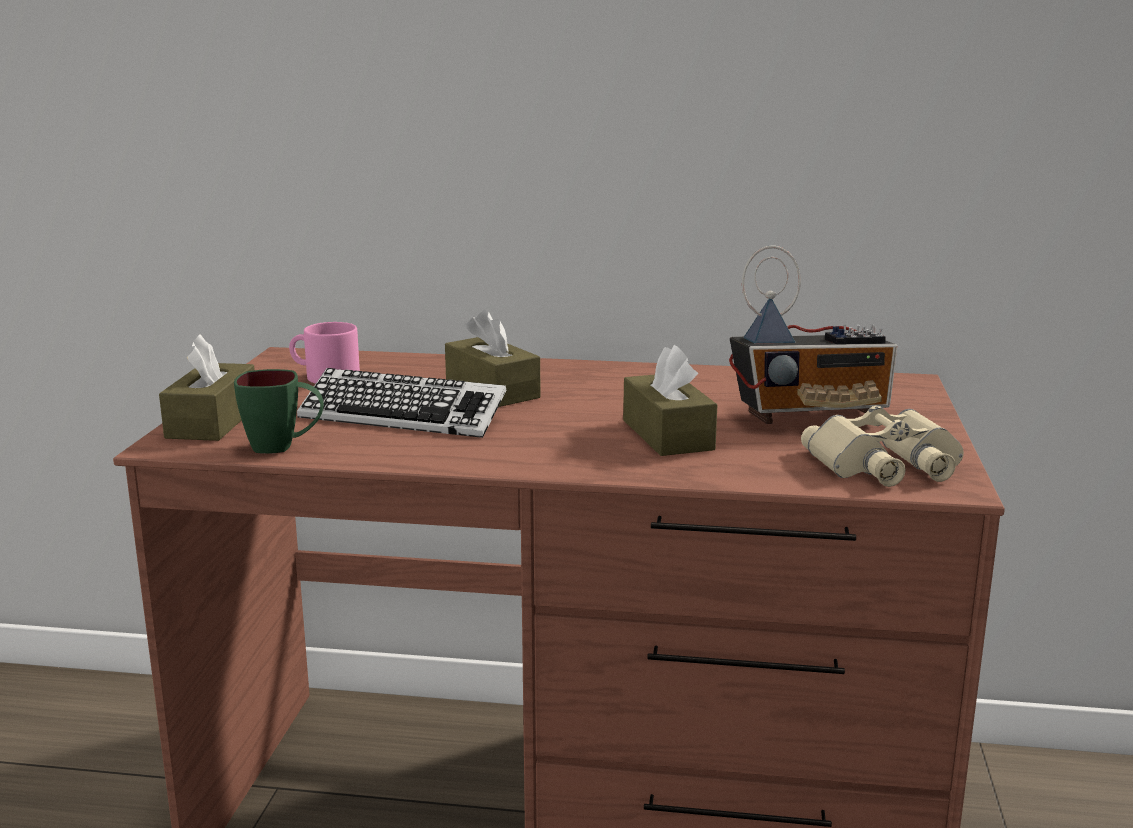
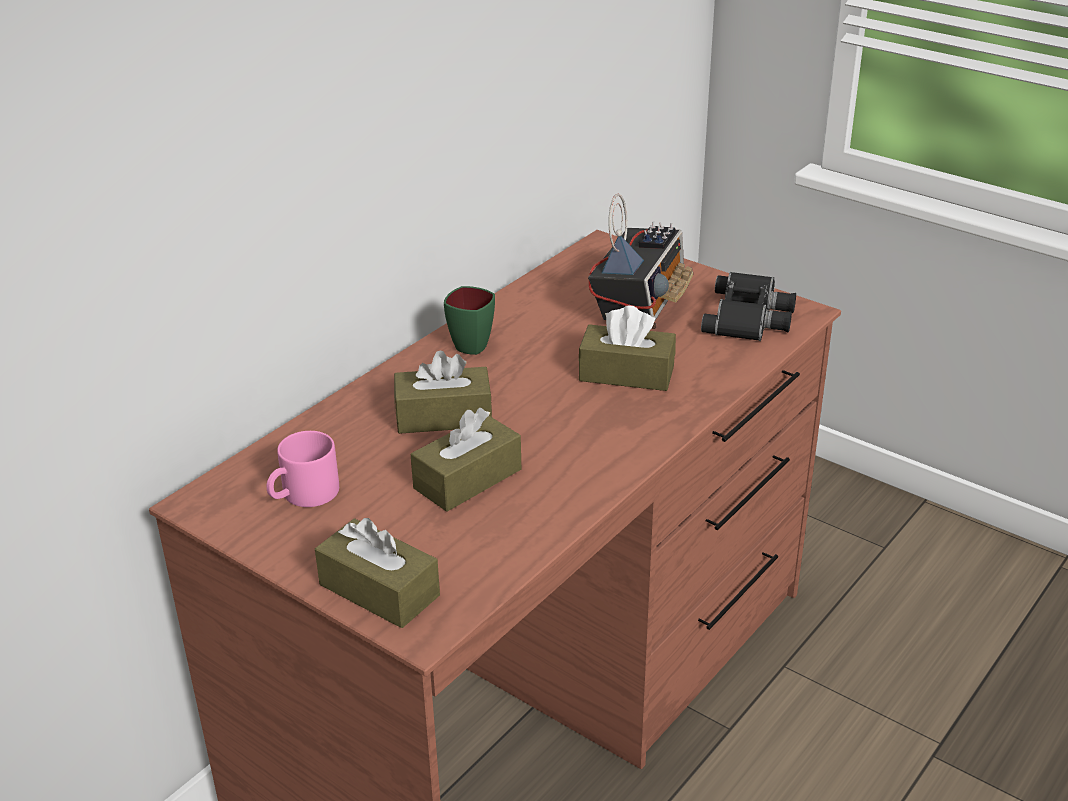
camera: 60 degrees left, 15 degrees up
green mug [234,369,324,454] -> green mug moved to [444,286,495,355]
keyboard [297,368,507,438] -> brown tissue box [411,408,521,512]
beige binoculars [801,405,964,487] -> black binoculars [701,272,796,341]

